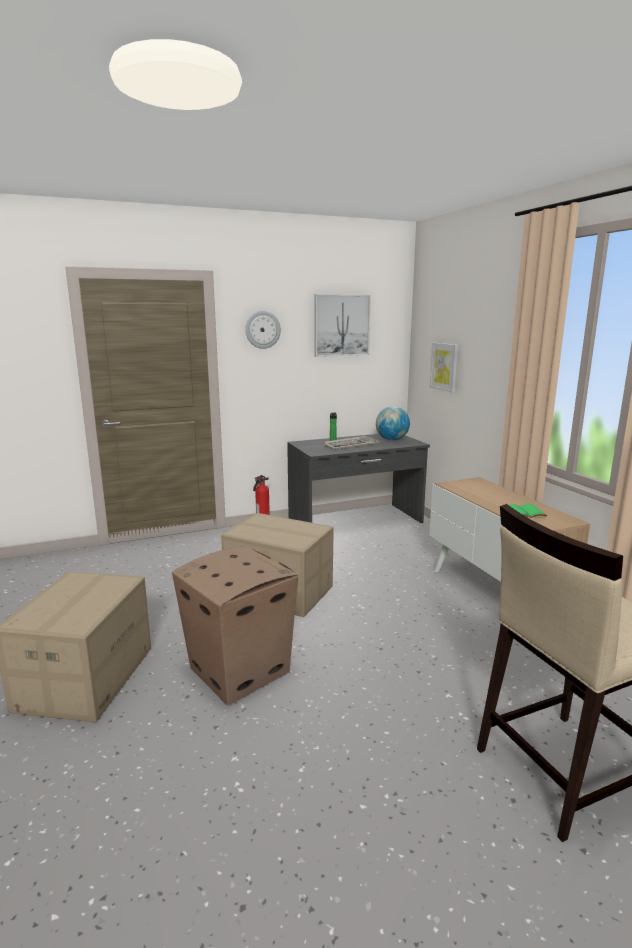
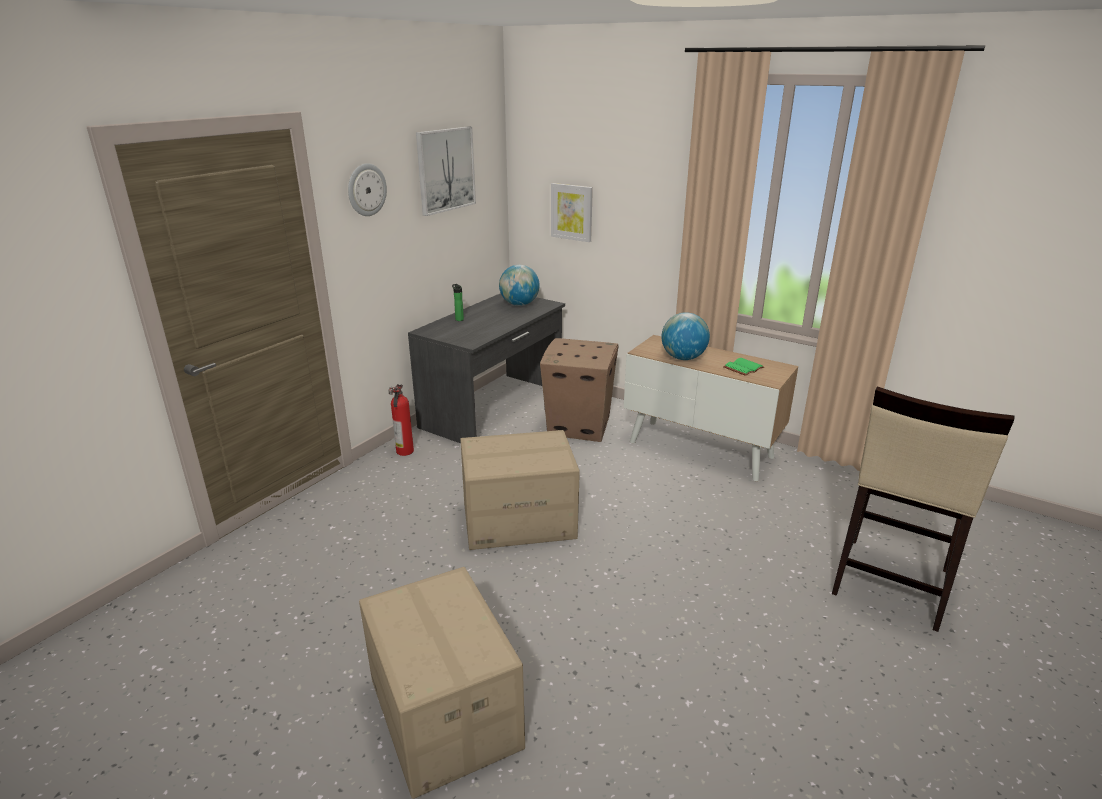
camera: 35 degrees left, 10 degrees up
cardboard box [172,546,298,706] -> cardboard box moved to [540,338,619,442]
keyboard [324,436,380,450] -> none
none -> globe [661,312,710,360]

